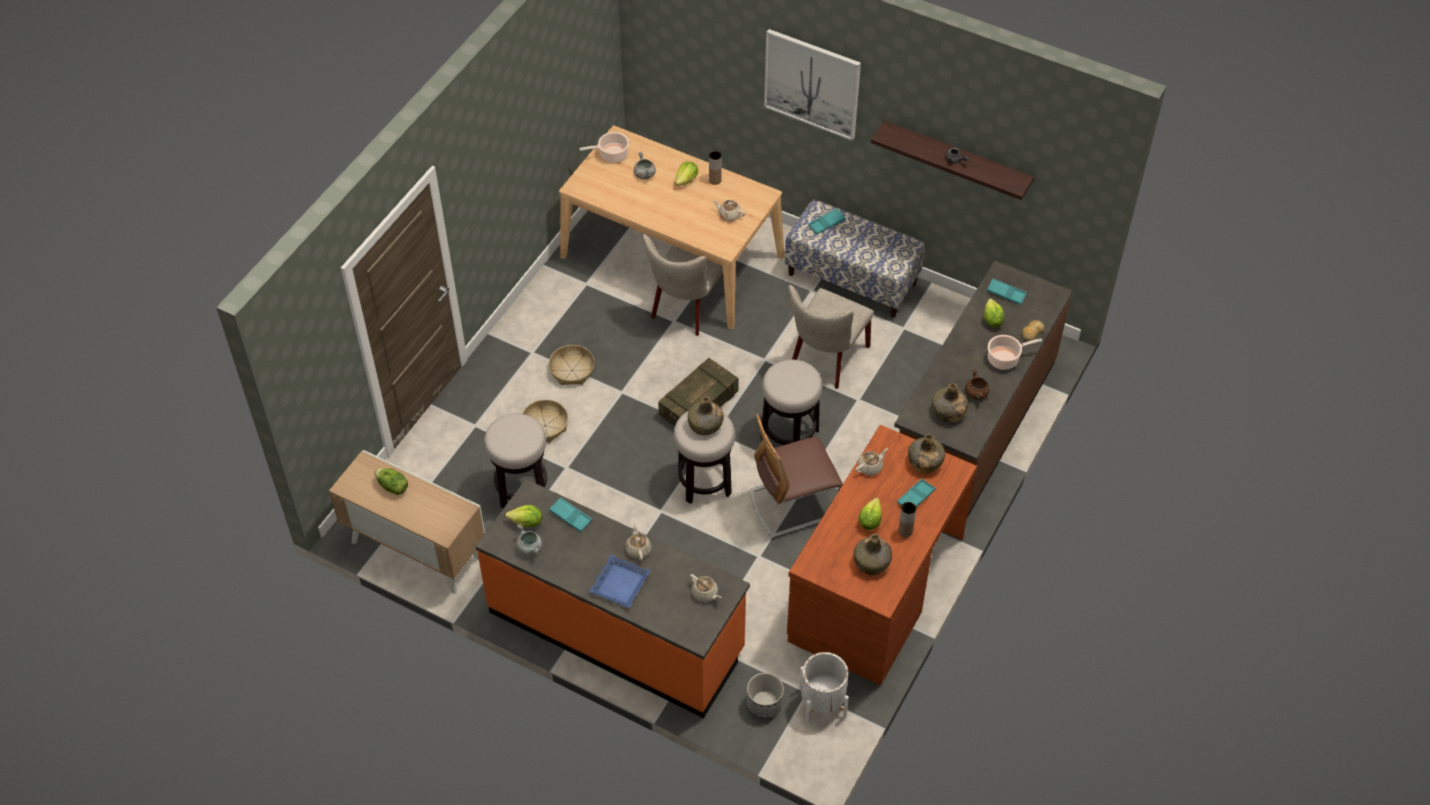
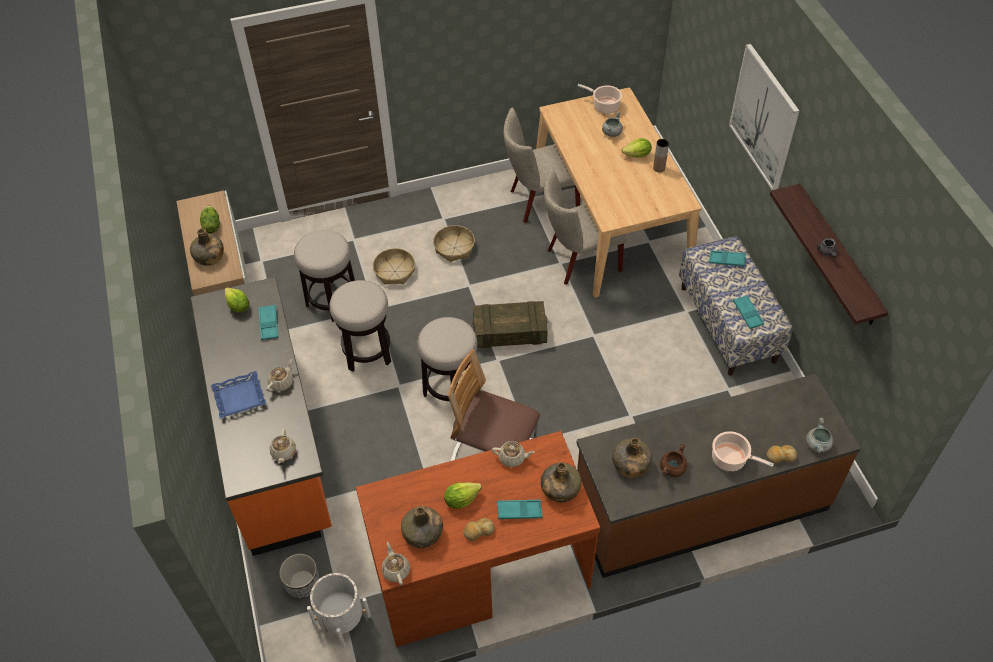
camera: 45 degrees right, 0 degrees up
grey cooking pot [516,524,542,556] -> grey cooking pot moved to [806,417,833,453]
green bottle [688,396,724,435] -> green bottle moved to [190,228,224,266]
beige teapot [713,199,745,221] -> beige teapot moved to [381,542,410,585]
stool [761,360,823,445] -> stool moved to [329,280,391,372]
beige chair [788,285,874,389] -> beige chair moved to [504,108,580,223]
brown vase [898,502,916,537] -> bread [463,518,495,541]
lettuce [984,298,1004,327] -> none
turquoise tray [987,278,1027,305] -> turquoise tray moved to [733,295,764,329]

